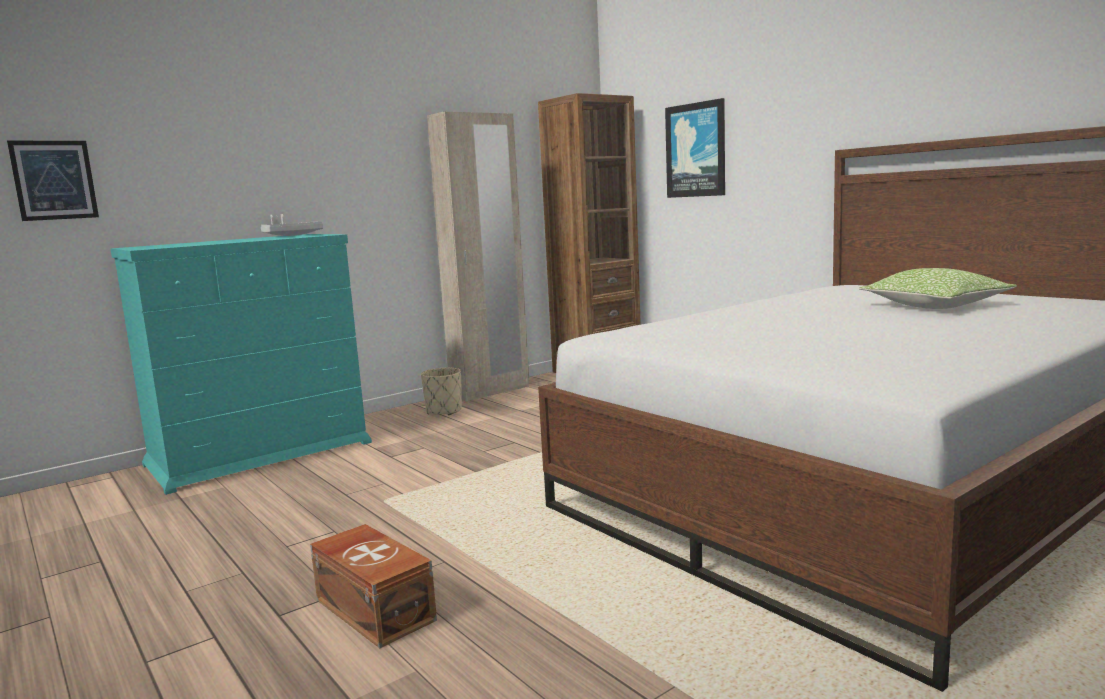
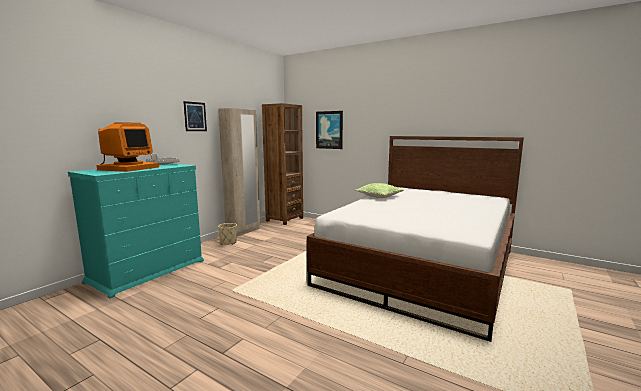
camera: 20 degrees left, 0 degrees up
picture [7,141,99,221] -> picture moved to [183,101,207,131]
brown storage box [310,524,437,648] -> none
pillow [859,268,1017,309] -> pillow moved to [355,183,404,198]
none -> monitor [97,122,159,172]

